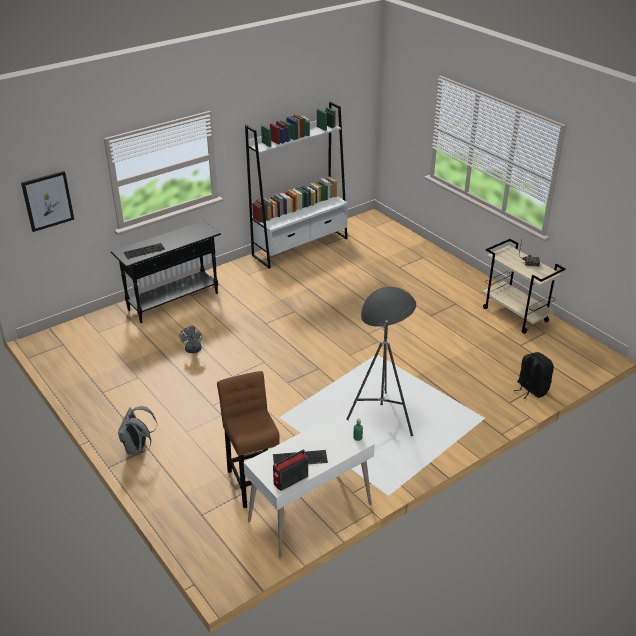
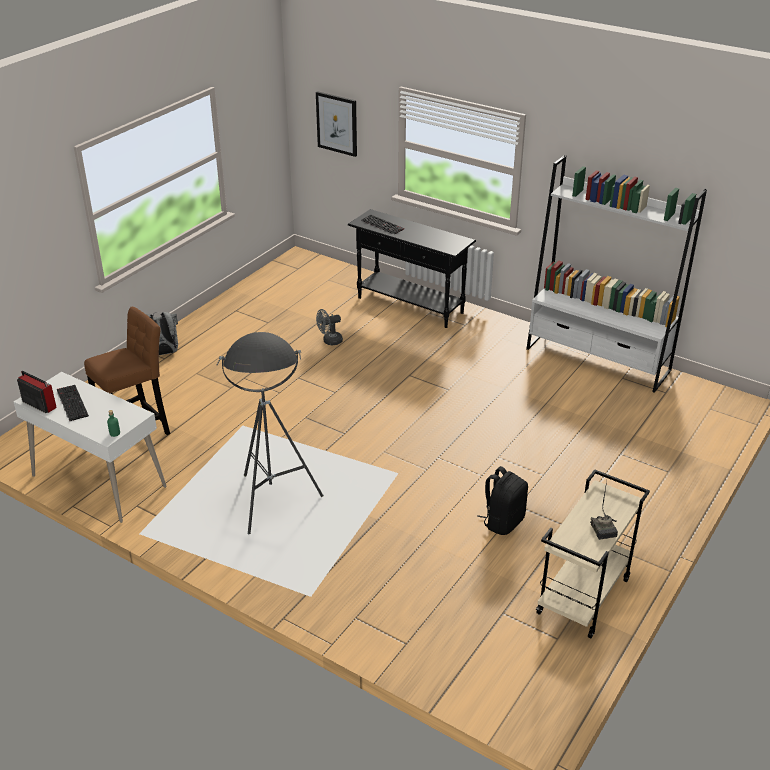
camera: 70 degrees right, 0 degrees up
black backpack [514,352,554,399] -> black backpack moved to [477,466,528,535]

